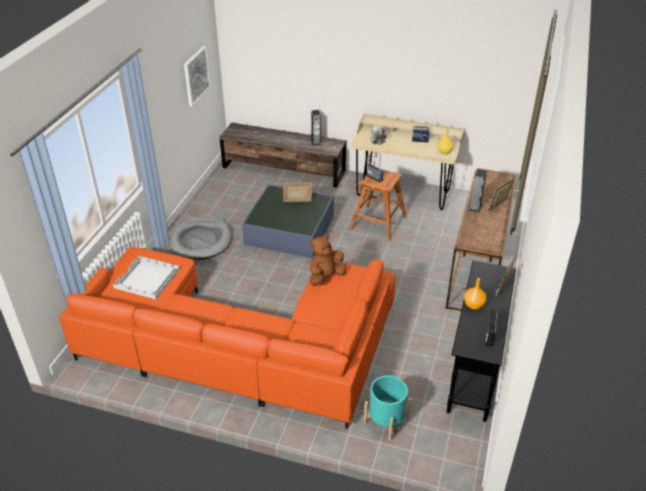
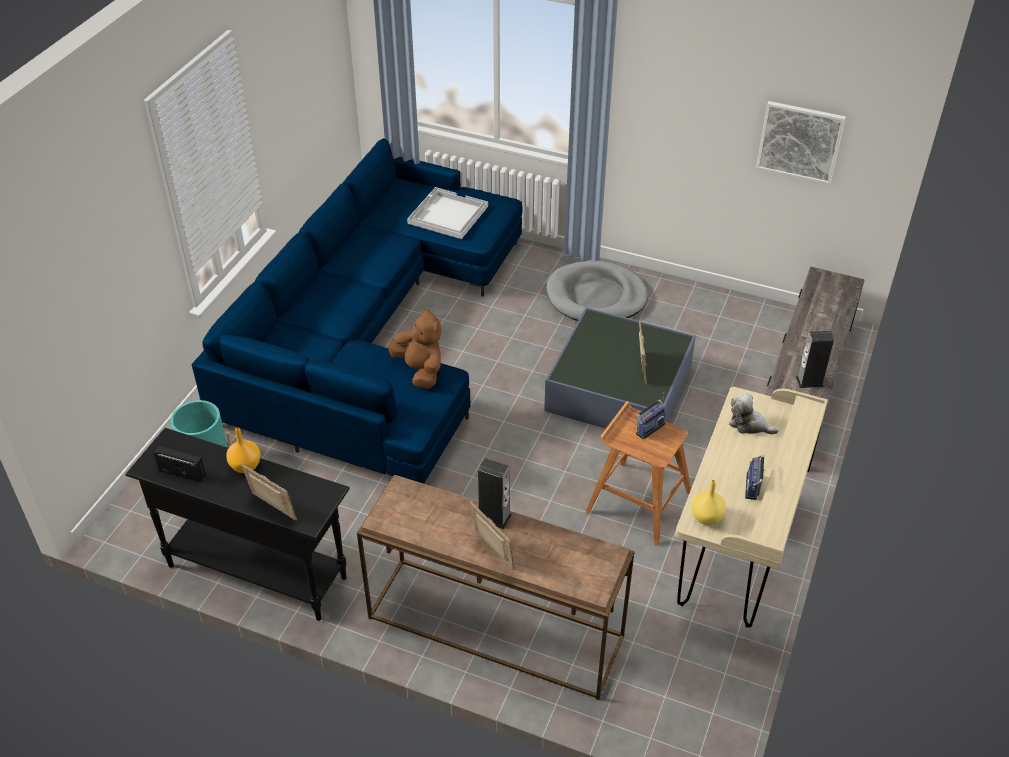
camera: 95 degrees right, 5 degrees up
orange sofa [59,247,396,429] -> blue sofa [191,138,523,484]

